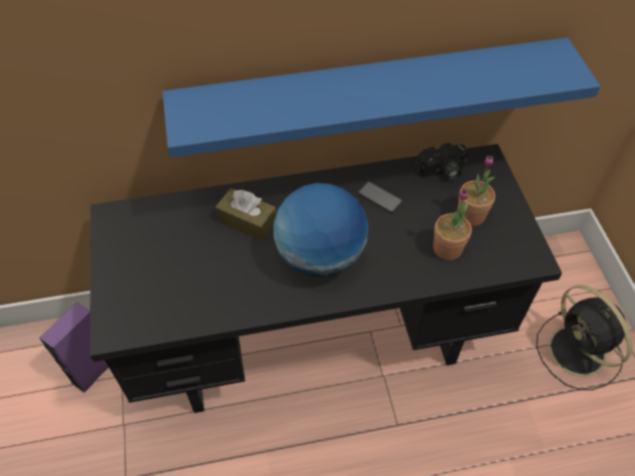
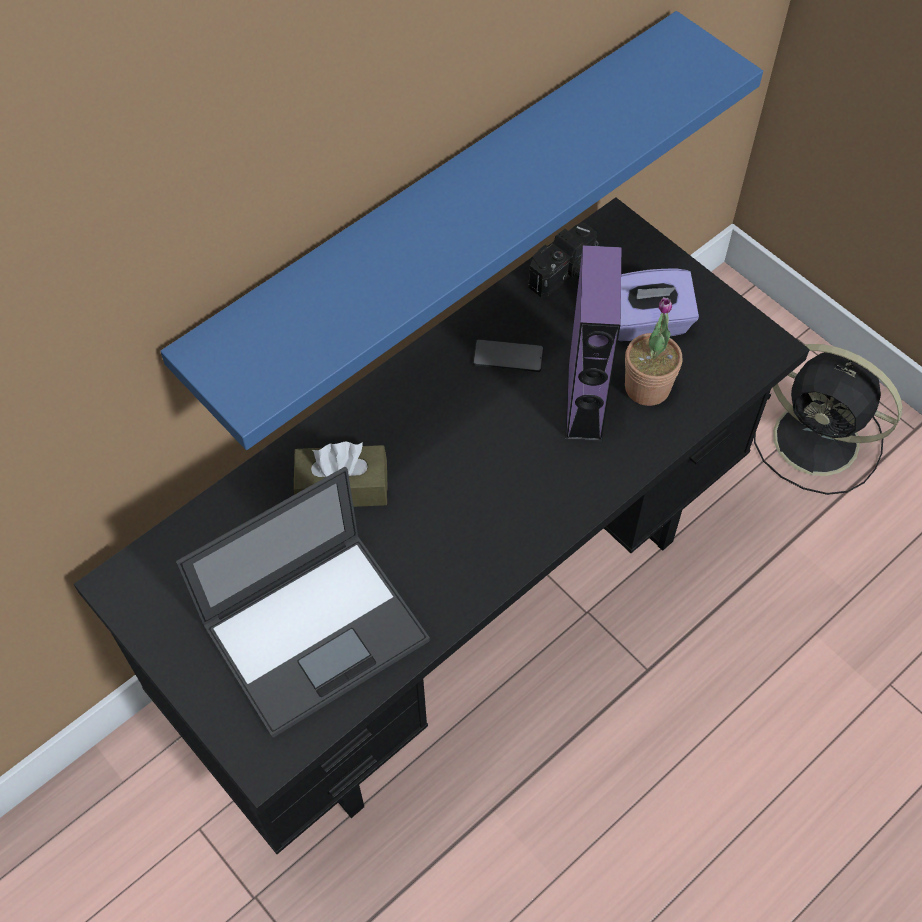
camera: 30 degrees left, 5 degrees up
purple speaker [40,302,108,393] -> purple speaker moved to [565,245,621,441]
globe [273,183,368,278] -> none
potted plant [457,156,495,226] -> purple tissue box [618,268,699,341]
none -> laptop [176,467,430,737]

